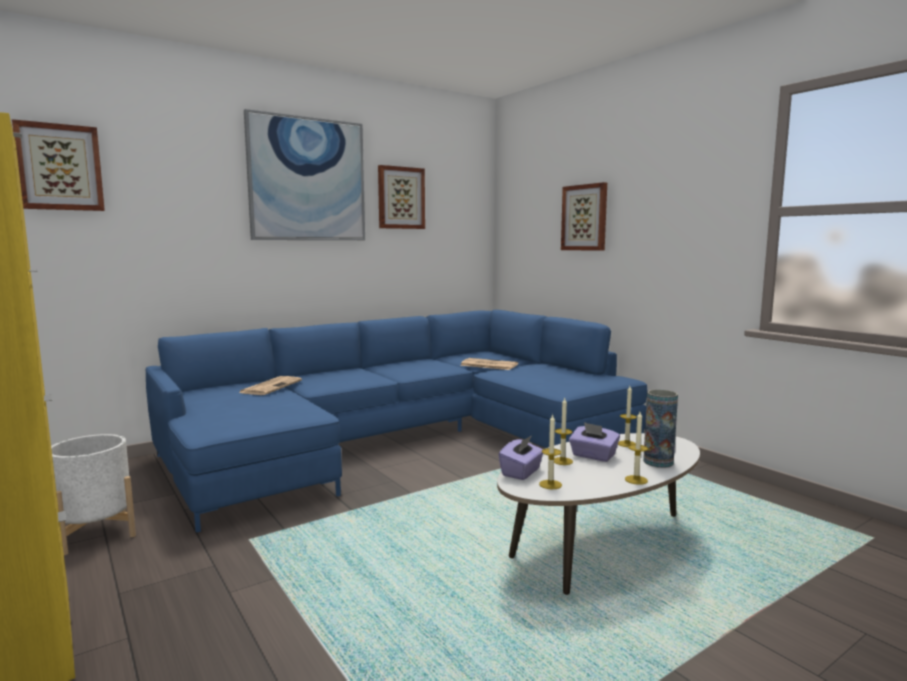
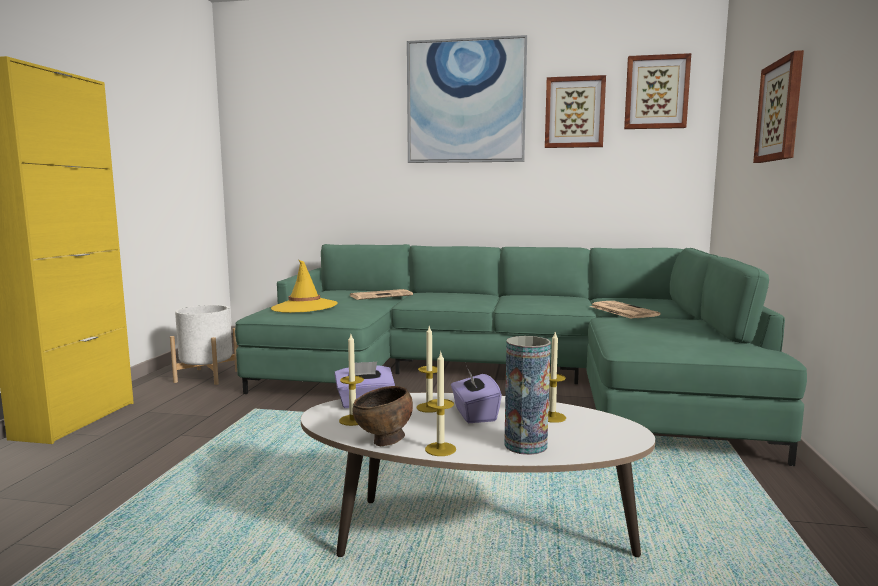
camera: 45 degrees right, 0 degrees up
picture [12,119,105,211] -> picture moved to [624,53,691,129]
blue sofa [146,310,647,533] -> green sofa [235,244,807,466]
none -> yellow hat [271,260,338,313]
none -> brown bowl [352,386,413,446]

